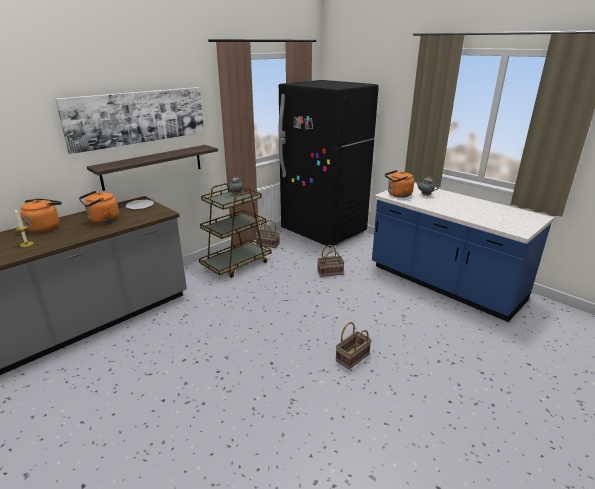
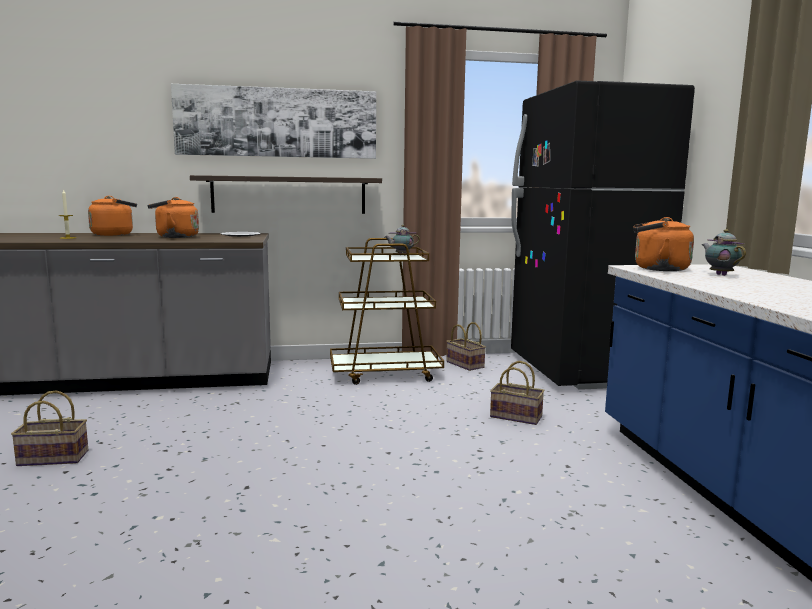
camera: 35 degrees right, 15 degrees down
basket [336,322,371,370] -> basket moved to [11,390,88,466]

